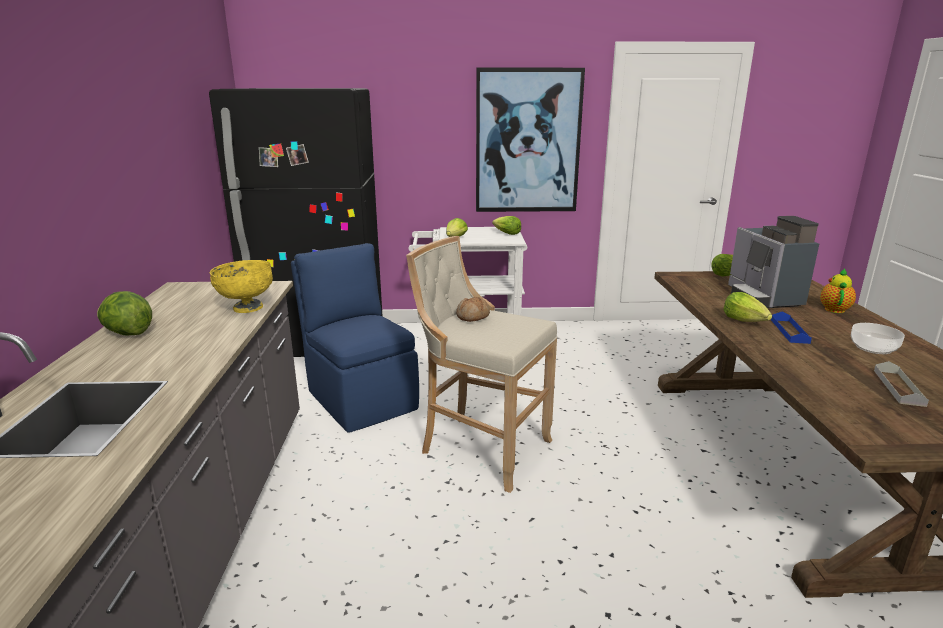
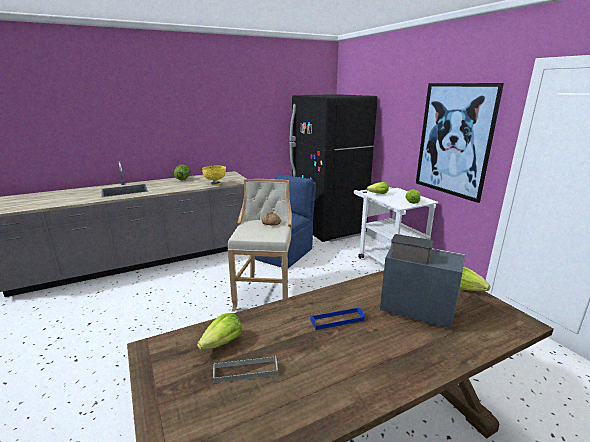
camera: 65 degrees right, 0 degrees up
lettuce [723,292,772,322] -> lettuce moved to [197,313,242,350]
coffee machine [728,216,819,308] -> coffee machine turned 60 degrees clockwise [380,234,466,329]
teapot [820,268,856,313] -> none
bowl [851,323,905,354] -> none

